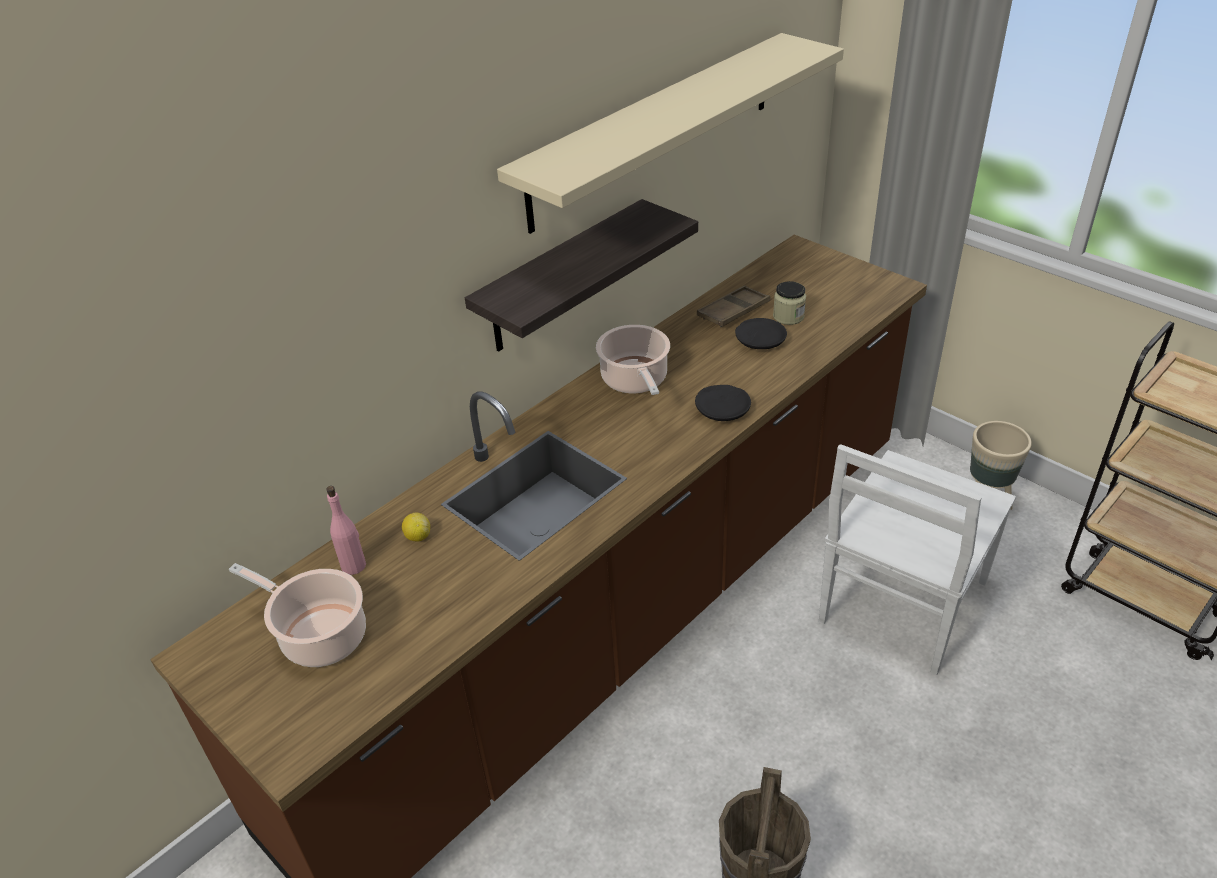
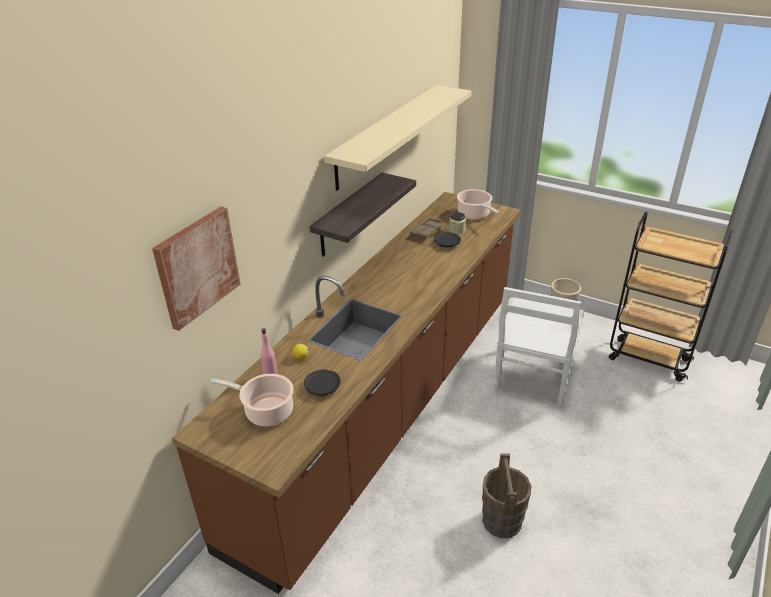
camera: 15 degrees left, 5 degrees down
cooking pot [596,325,670,395] -> cooking pot moved to [457,189,499,220]
black plate [695,385,751,421] -> black plate moved to [304,369,341,396]
none -> picture [152,206,240,331]

